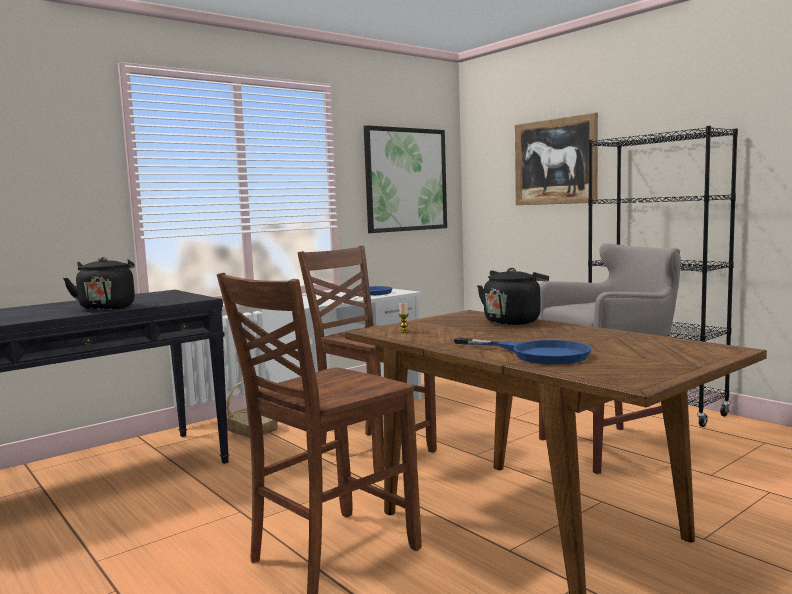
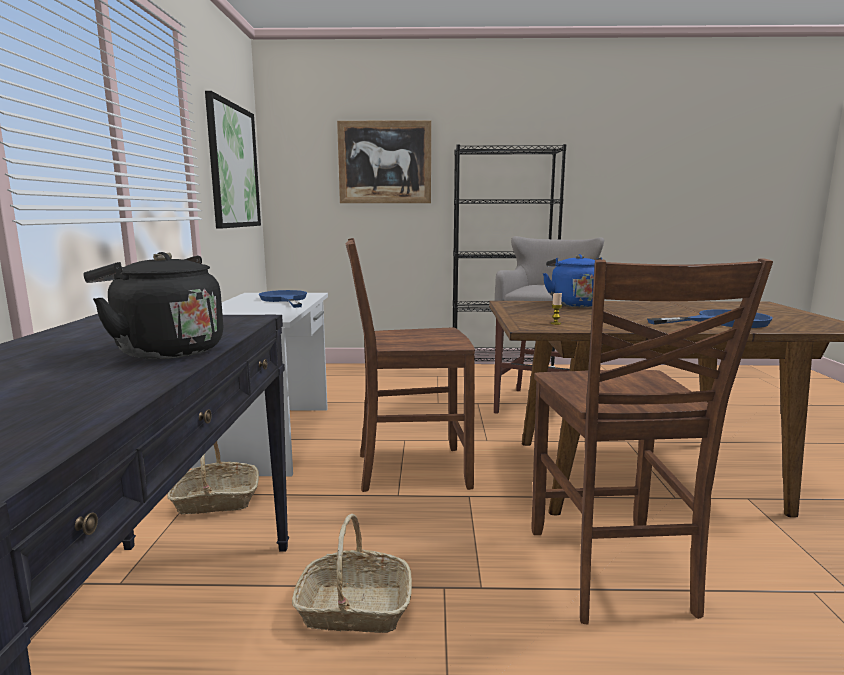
camera: 50 degrees left, 5 degrees up
black kettle [477,268,549,325] -> blue kettle [543,254,602,307]
none -> basket [292,514,412,633]

